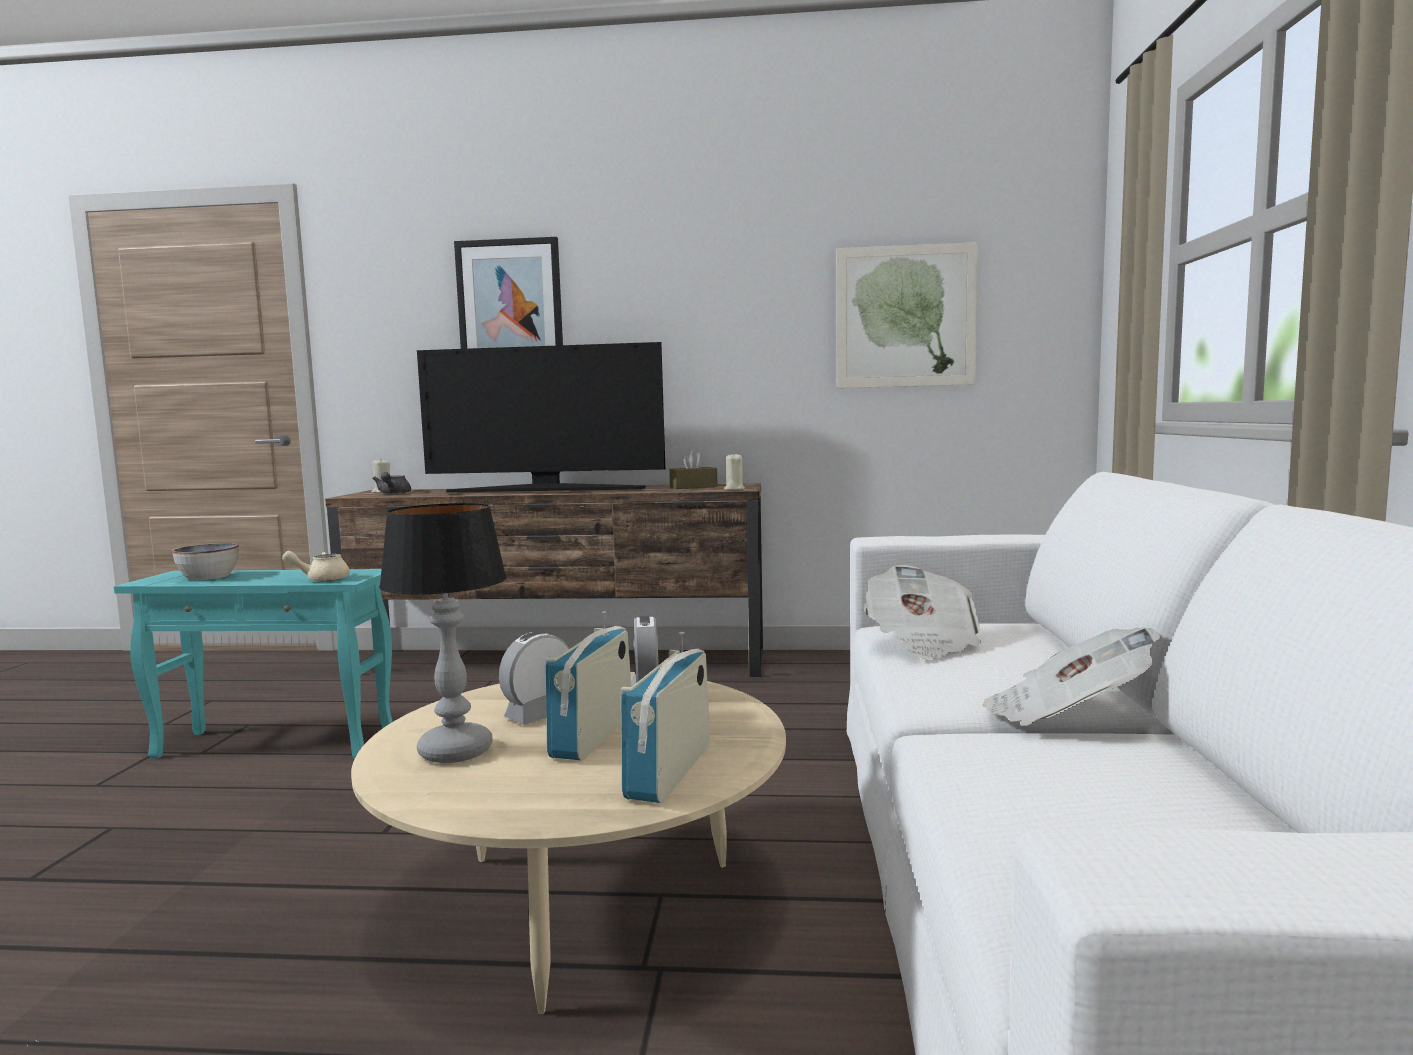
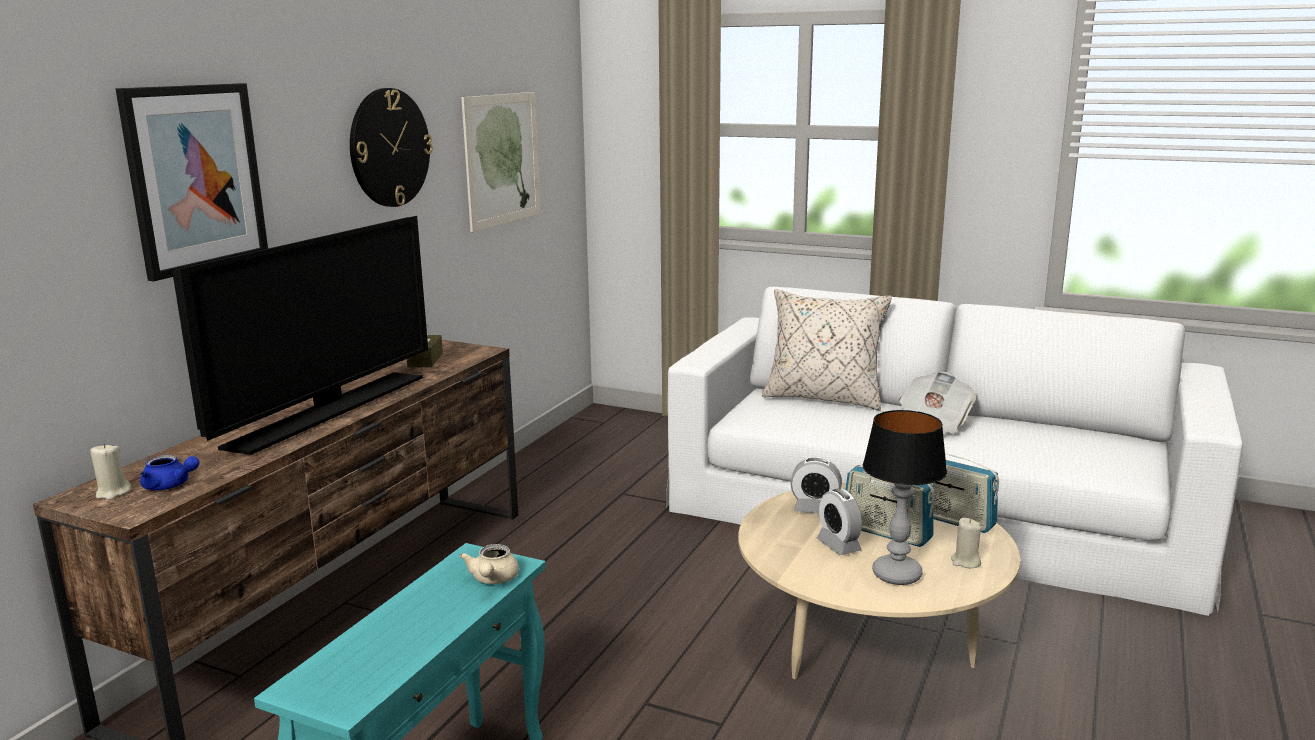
camera: 70 degrees left, 10 degrees up
bowl [172,543,239,580] -> none
grey teapot [372,472,411,494] -> blue teapot [140,455,200,490]
beige candle [724,453,745,490] -> beige candle moved to [951,518,981,568]
newspaper [864,565,981,659] -> none
none -> wall clock [350,88,433,207]
none -> beige pillow [762,289,892,411]

